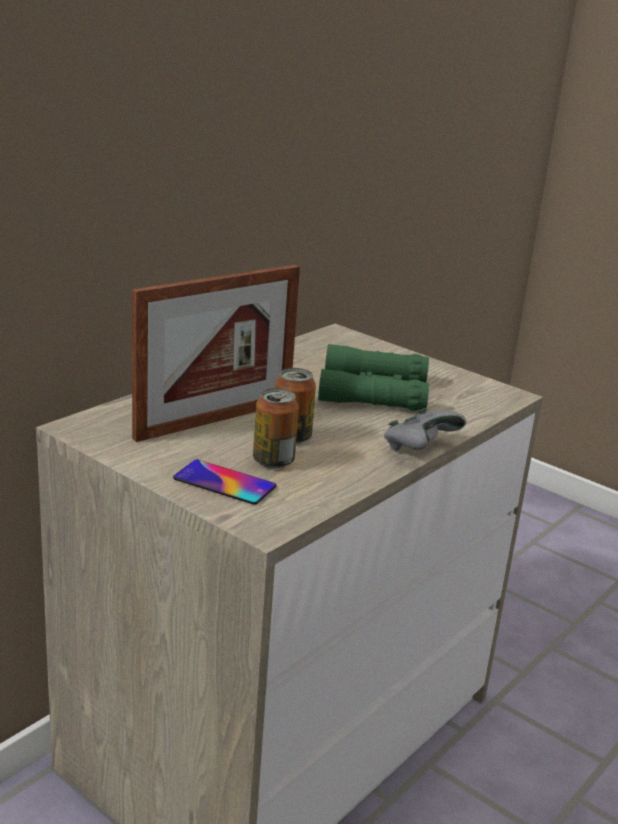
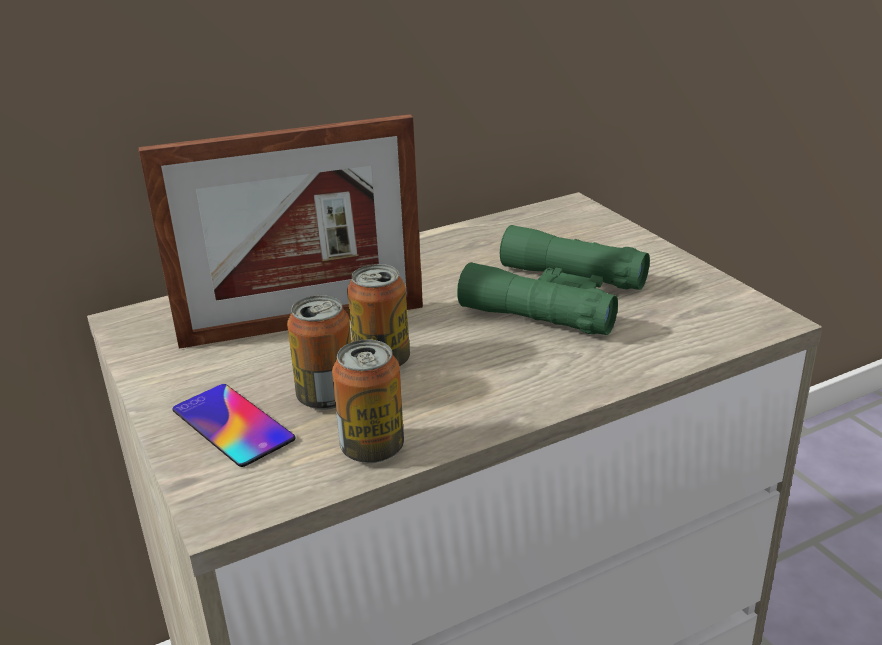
camera: 25 degrees right, 5 degrees up
grey game controller [384,408,466,451] -> none
none -> can [332,339,404,463]

